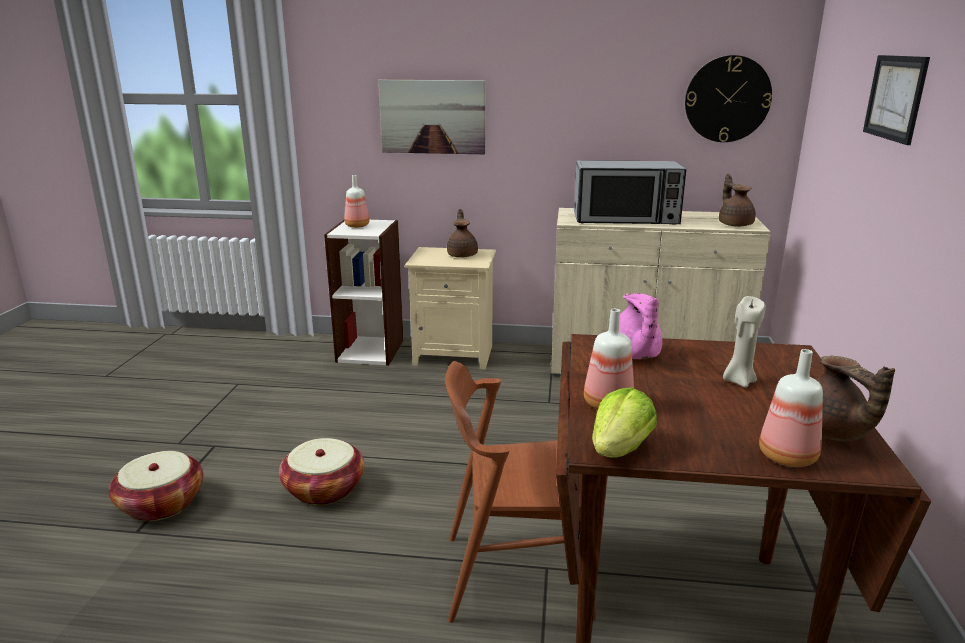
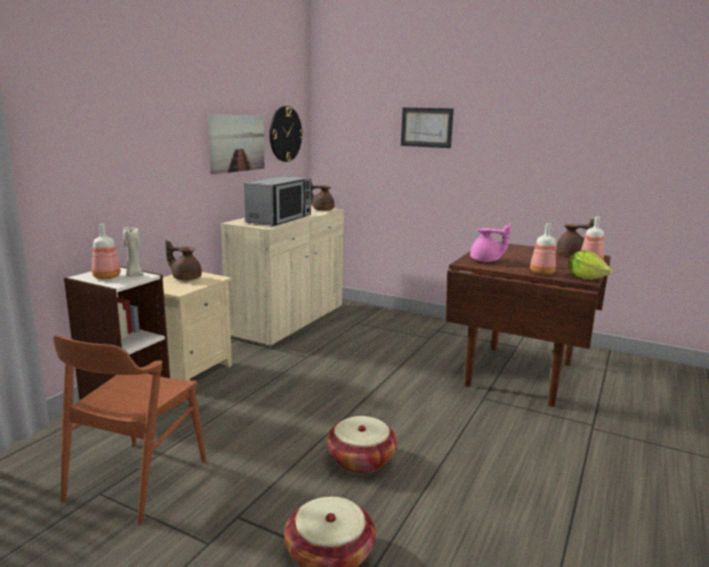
camera: 70 degrees left, 5 degrees down
picture [379,80,485,154] -> picture moved to [208,114,264,174]
brown chair [445,361,596,623] -> brown chair moved to [53,335,206,524]
beige candle [723,296,766,388] -> beige candle moved to [123,227,144,277]

